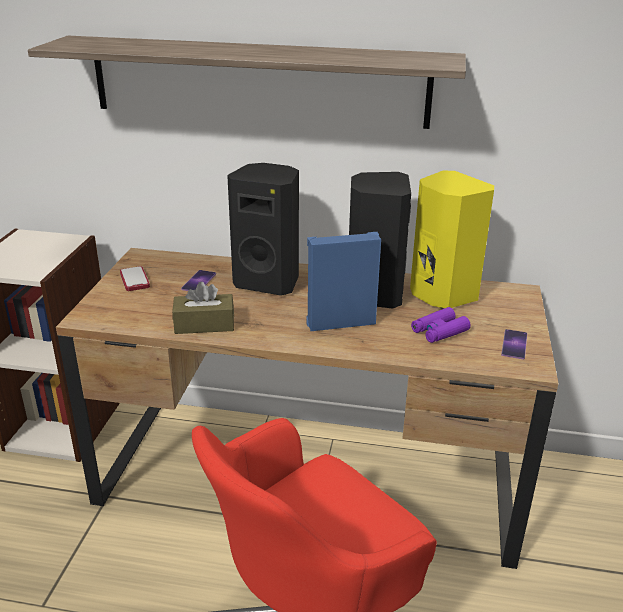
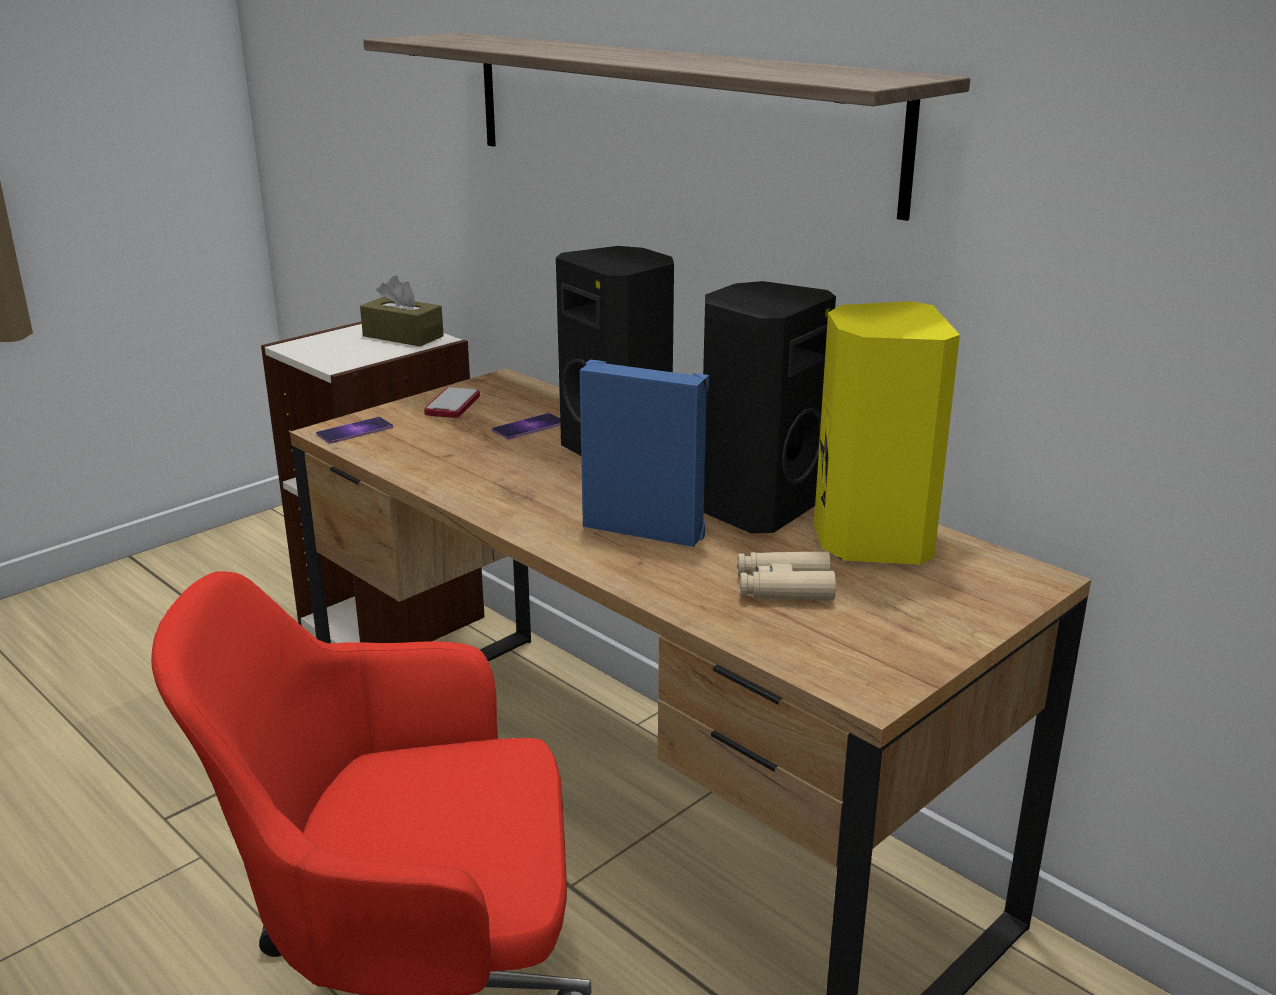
camera: 35 degrees right, 5 degrees down
brown tissue box [172,282,234,334] -> brown tissue box moved to [360,276,444,346]
purple binoculars [411,307,471,343] -> beige binoculars [737,552,836,600]
phone [501,329,527,359] -> phone moved to [316,417,393,444]

